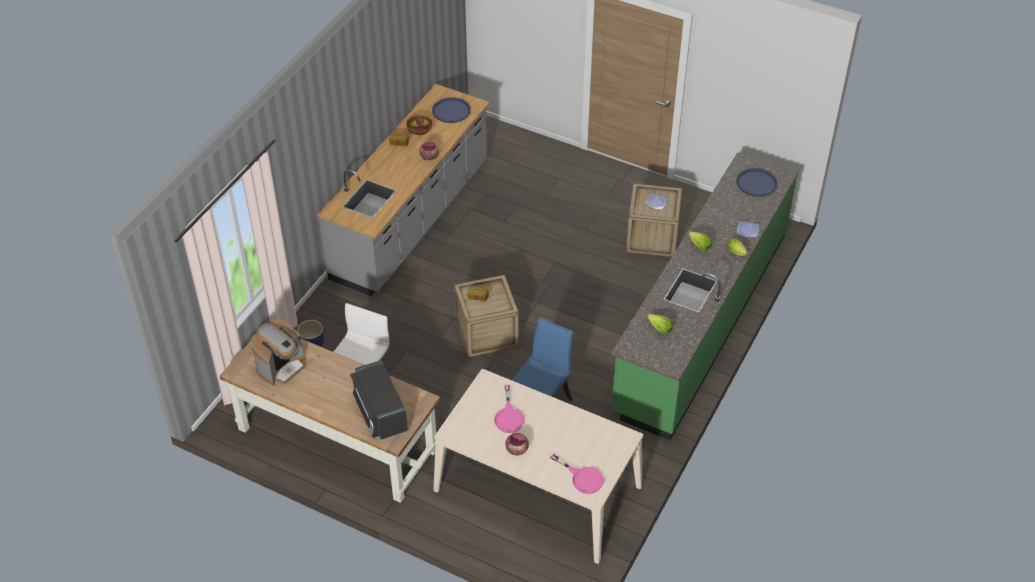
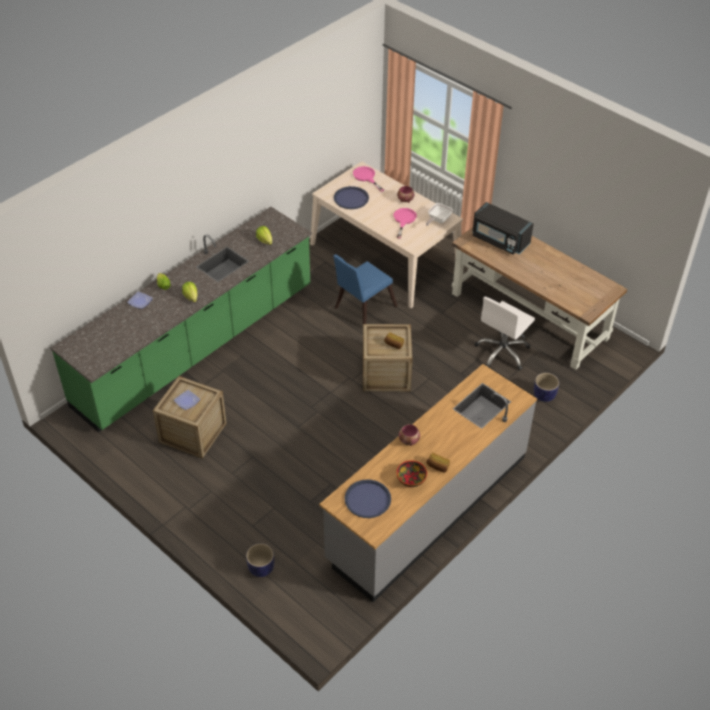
camera: 165 degrees left, 0 degrees up
coffee machine [251,320,305,386] -> none
black microwave [350,360,408,441] -> black microwave turned 135 degrees clockwise [473,202,534,255]
blue tray [736,168,778,197] -> blue tray moved to [334,186,369,209]
none -> planter [246,543,274,577]
none -> frying pan [426,203,453,226]

